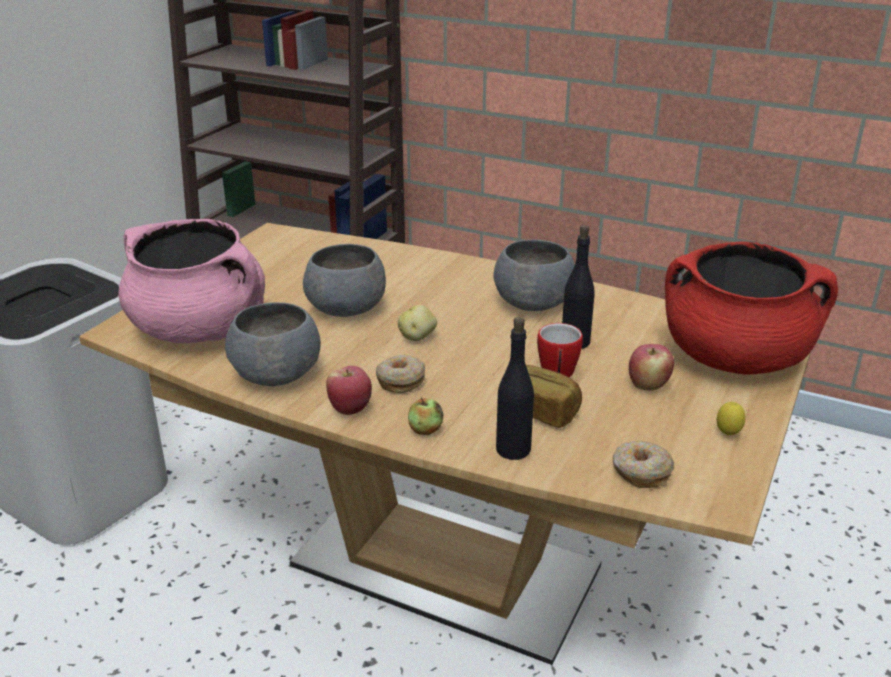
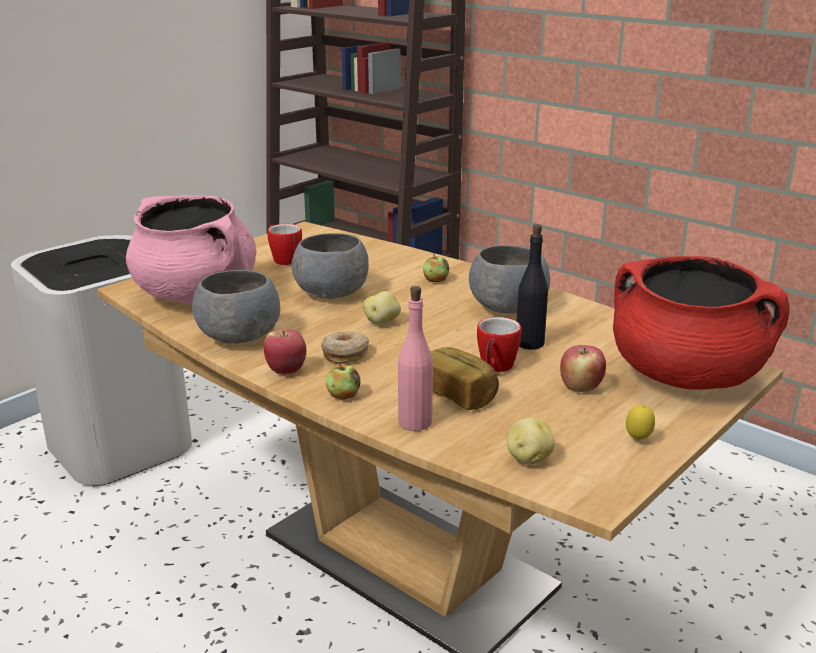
camera: 15 degrees right, 5 degrees down
black bottle [496,317,534,460] -> pink bottle [398,286,433,431]
donut [613,440,674,488] -> potato [507,418,554,465]
none -> mug [267,224,302,265]
none -> apple [423,254,449,282]

